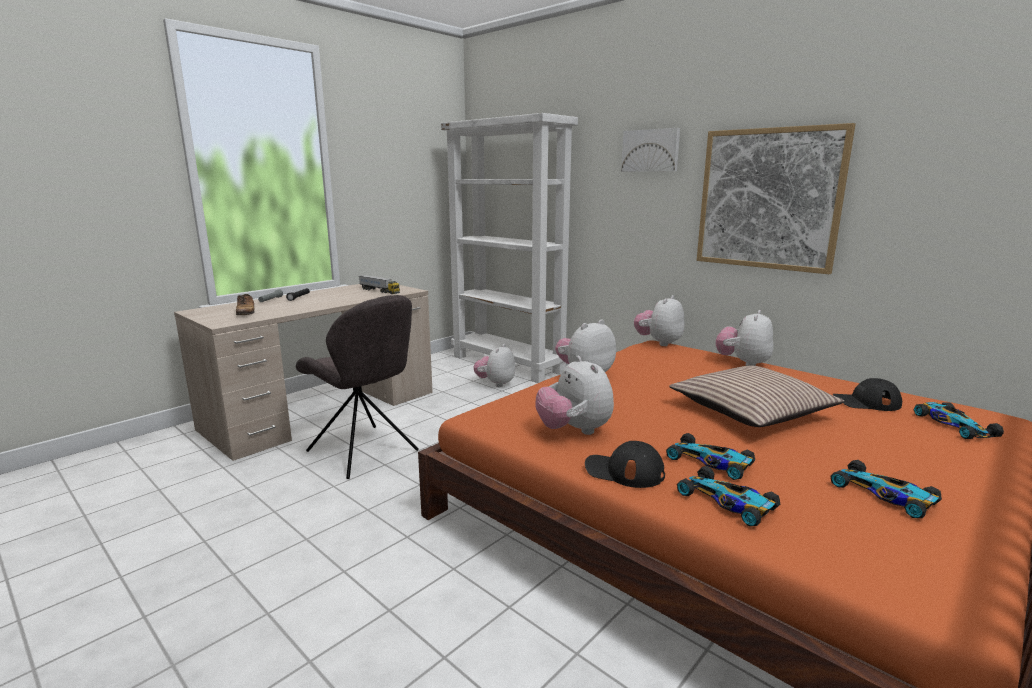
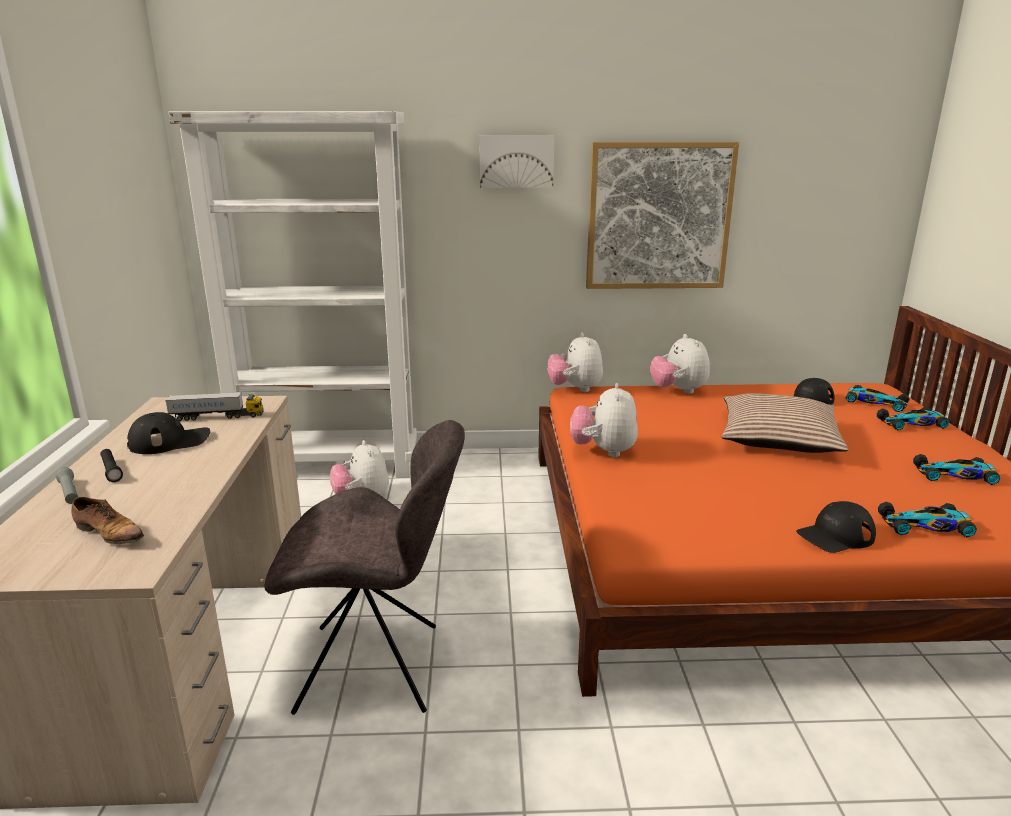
camera: 45 degrees left, 5 degrees up
plush toy [536,356,614,435] -> none
toy car [666,433,755,480] -> toy car moved to [877,407,949,430]
none -> black cap [127,412,210,454]

